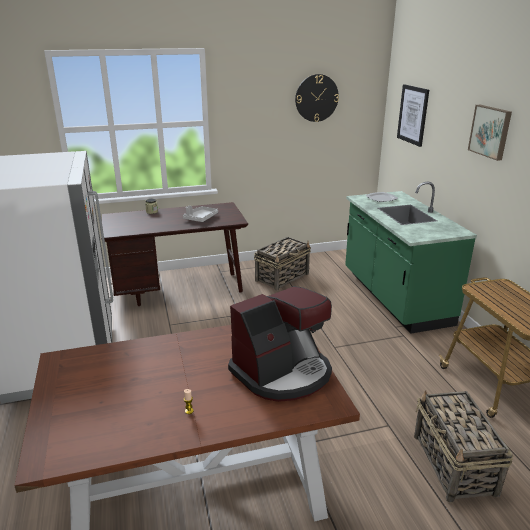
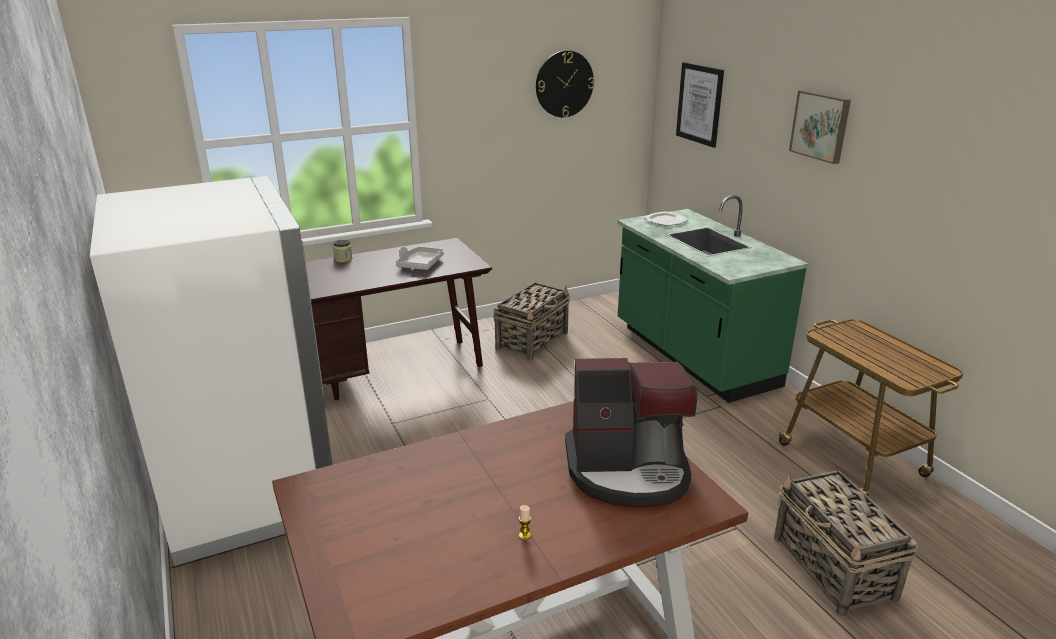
camera: 10 degrees left, 0 degrees up
coffee machine [228,286,332,402] -> coffee machine turned 45 degrees clockwise [565,358,697,508]

